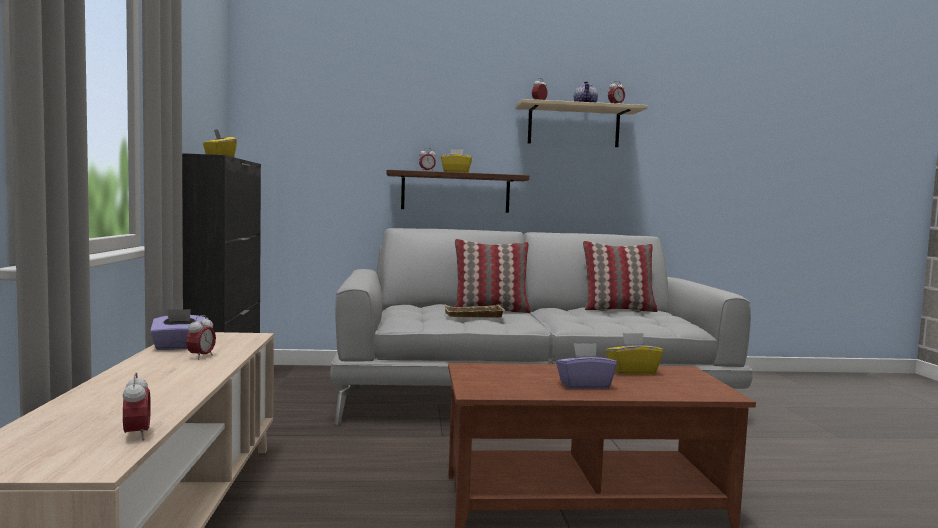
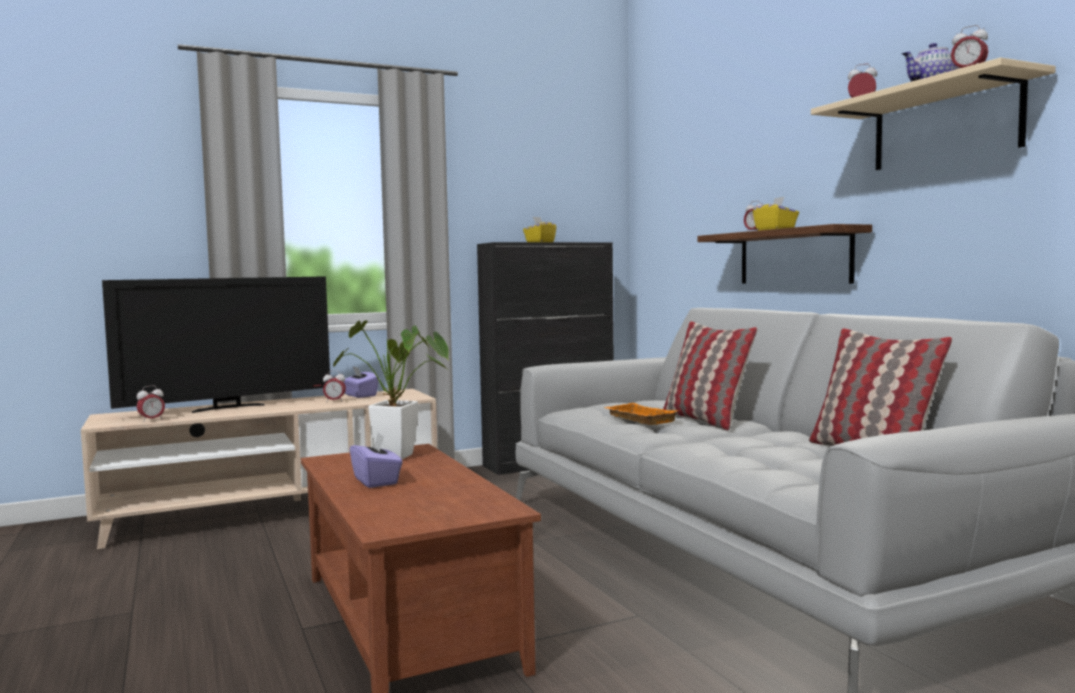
camera: 70 degrees right, 0 degrees up
beige tray [444,305,505,318] -> orange tray [604,403,680,425]
yellow tissue box [606,333,663,375] -> none
none -> television [102,276,330,413]
none -> potted plant [333,320,450,459]

